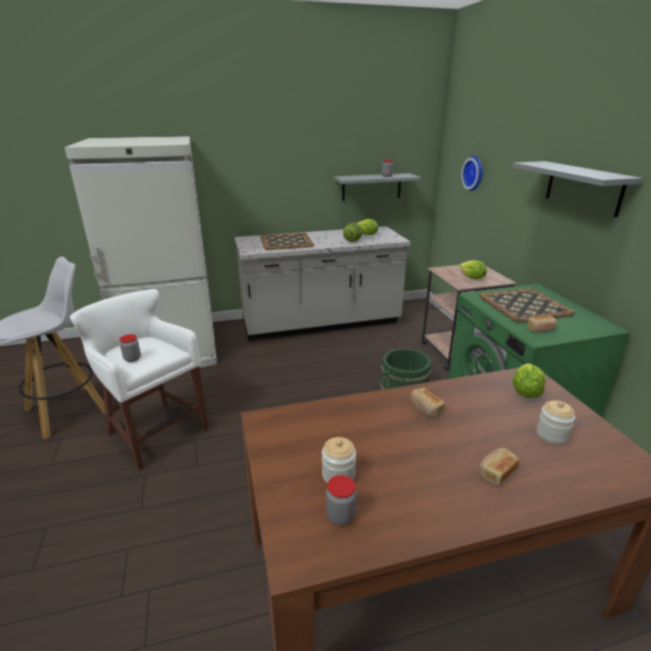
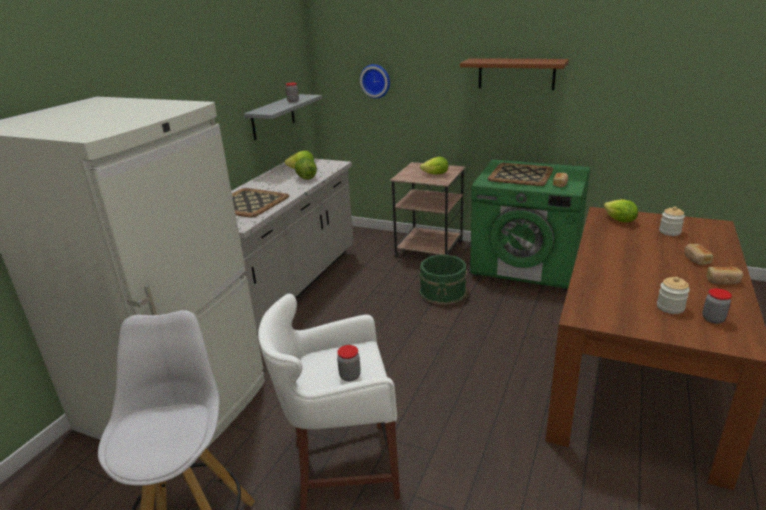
camera: 50 degrees left, 0 degrees up
bread [410,388,445,417] -> bread moved to [706,267,743,285]
grey shelf [512,161,643,217] -> brown shelf [460,58,569,90]

